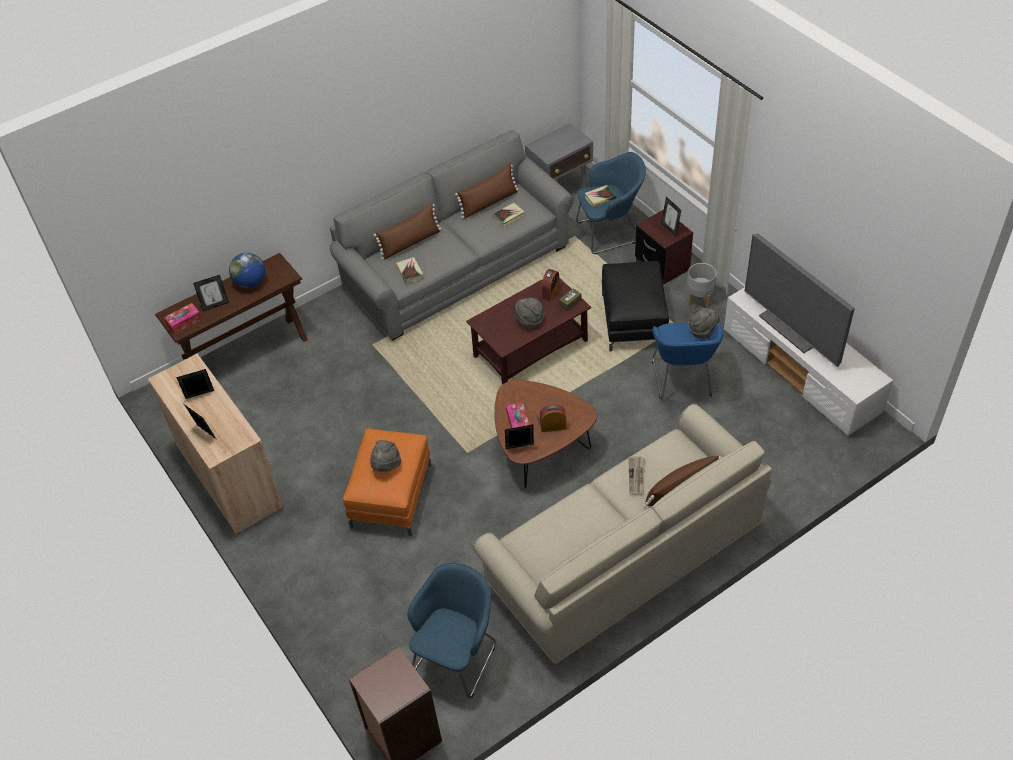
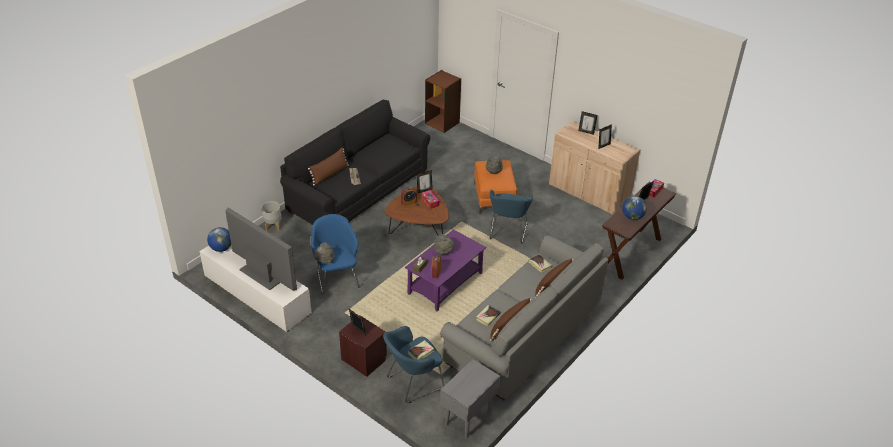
camera: 160 degrees right, 10 degrees down
blue armchair [407,563,496,699] -> blue armchair moved to [490,190,533,243]
brown coffee table [466,278,591,385] -> purple coffee table [405,229,486,312]
beige sofa [473,404,772,664] -> black sofa [280,99,430,225]
black ottoman [602,261,669,352] -> none
grey planter [687,263,716,308] -> grey planter moved to [261,201,282,231]
none -> globe [207,227,231,252]

